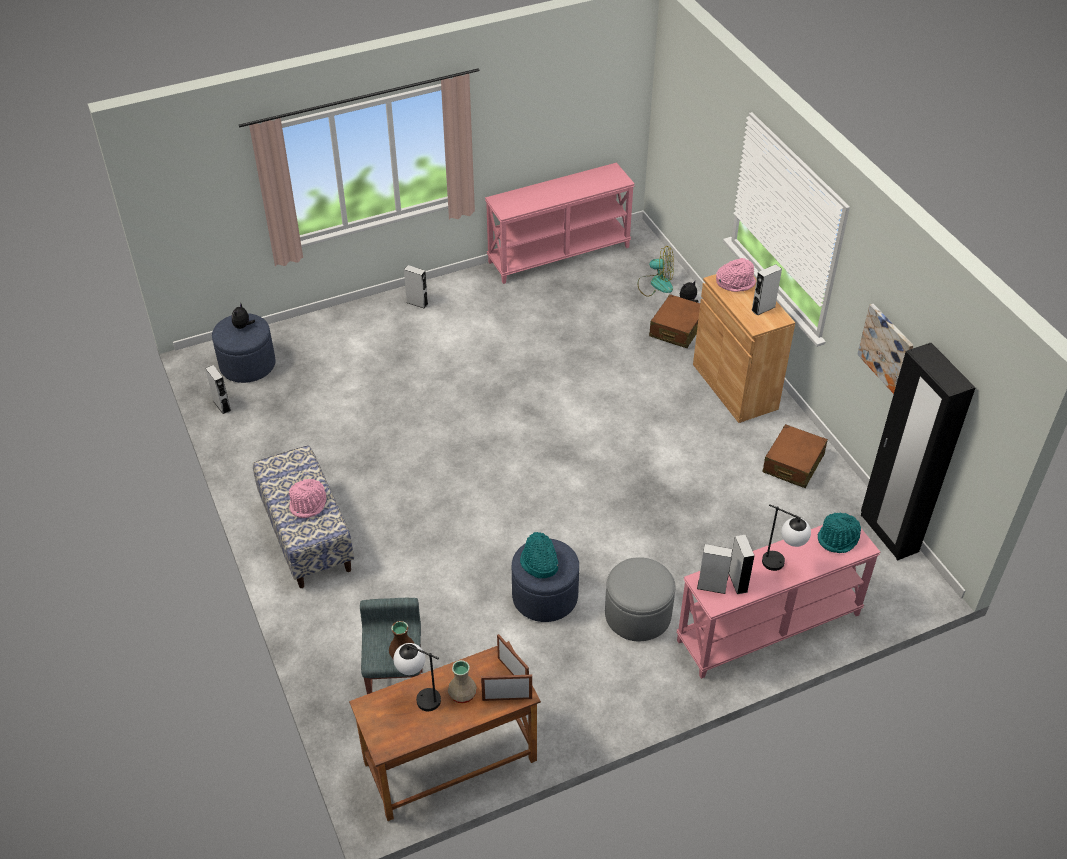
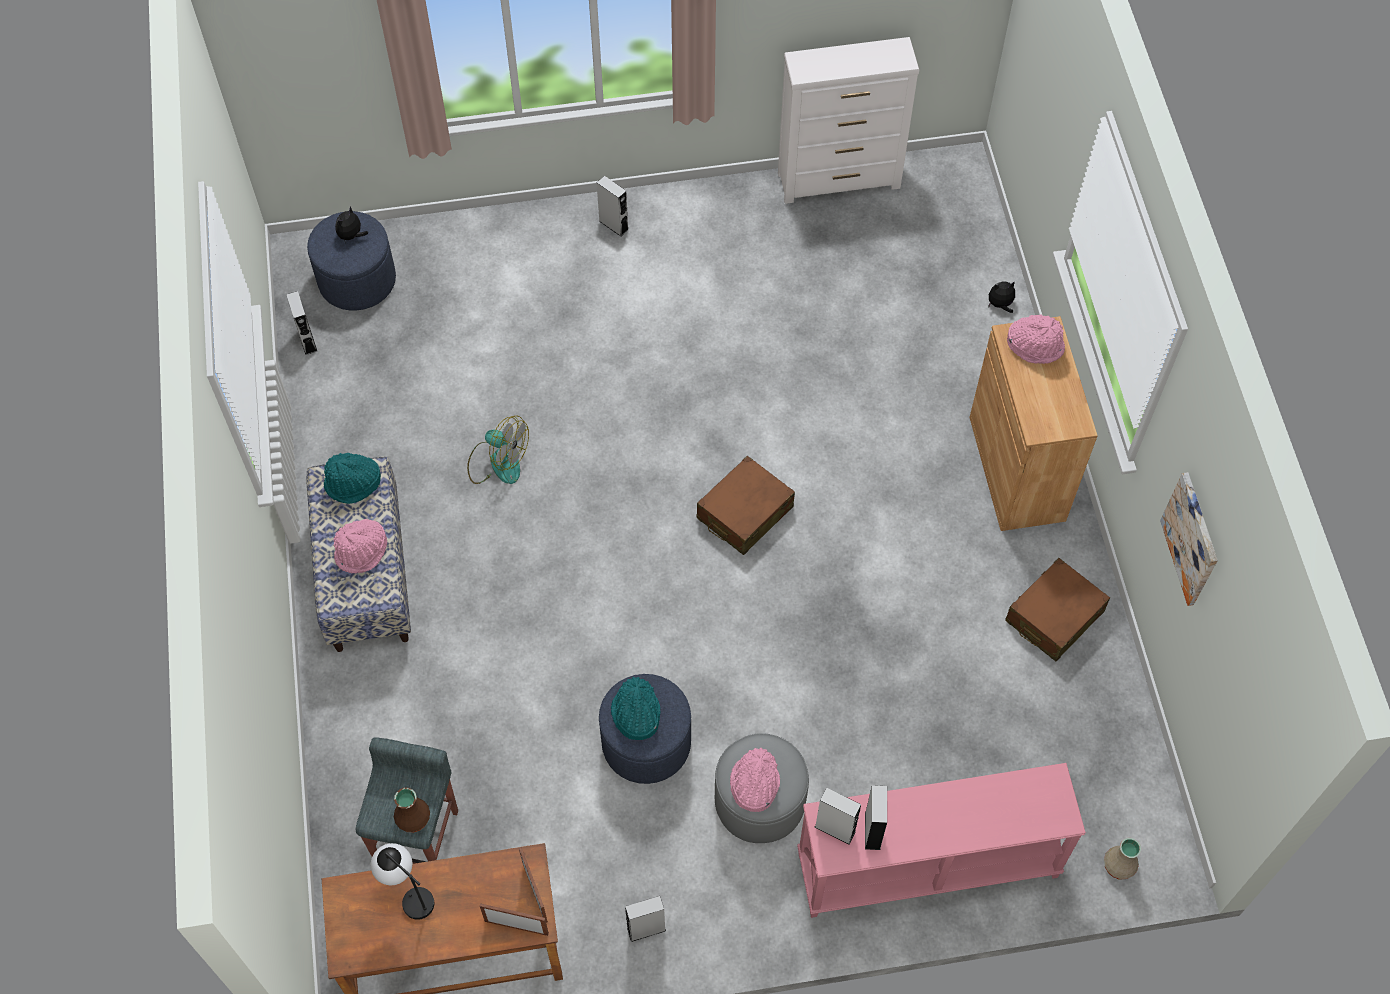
camera: 15 degrees right, 15 degrees up
beige vase [448,660,477,703] -> beige vase moved to [1104,838,1141,879]
pink console table [485,163,635,284] -> white dresser [778,37,919,204]
fan [638,246,674,297] -> fan moved to [467,416,529,484]
brown suitcase [649,294,700,348] -> brown suitcase moved to [696,456,795,555]
grey speaker [751,264,782,316] -> grey speaker moved to [625,896,666,942]
table lamp [762,504,811,571] -> none
turquoise hat [818,513,861,553] -> turquoise hat moved to [324,453,381,504]
black wardrobe [861,343,976,561] -> none
none -> pink hat [730,748,780,812]

